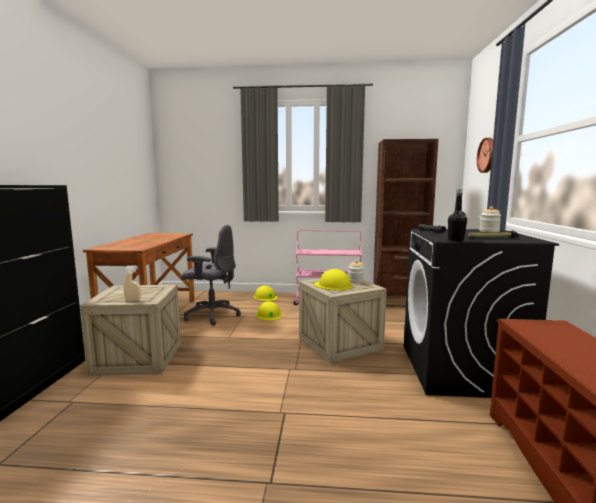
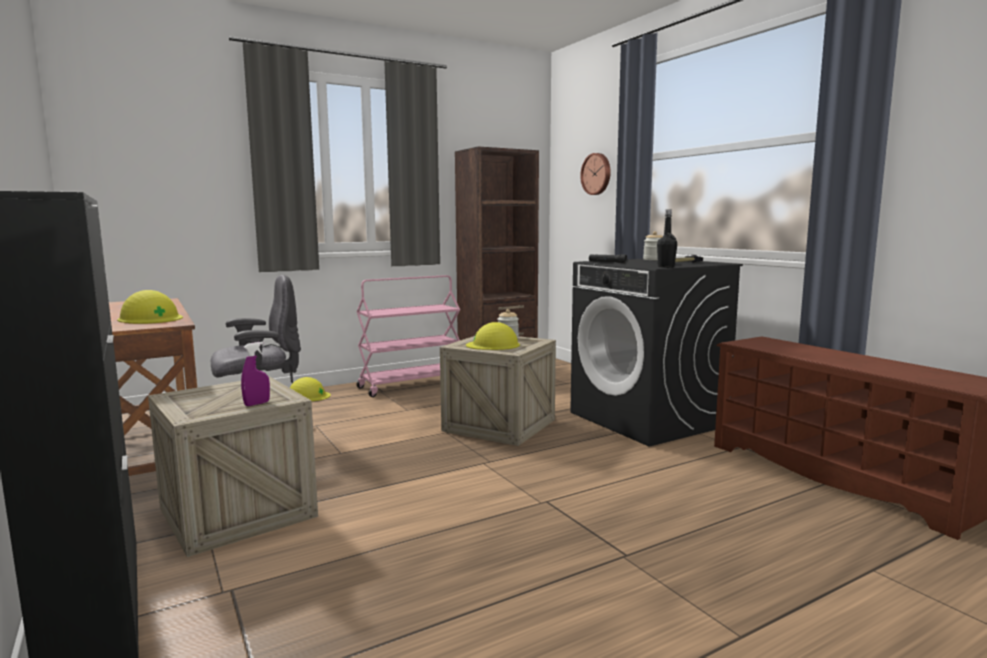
camera: 35 degrees left, 0 degrees up
beige spray bottle [124,265,141,301] -> purple spray bottle [241,342,270,406]
yellow hard hat [256,301,282,321] -> yellow hard hat moved to [117,290,183,324]

